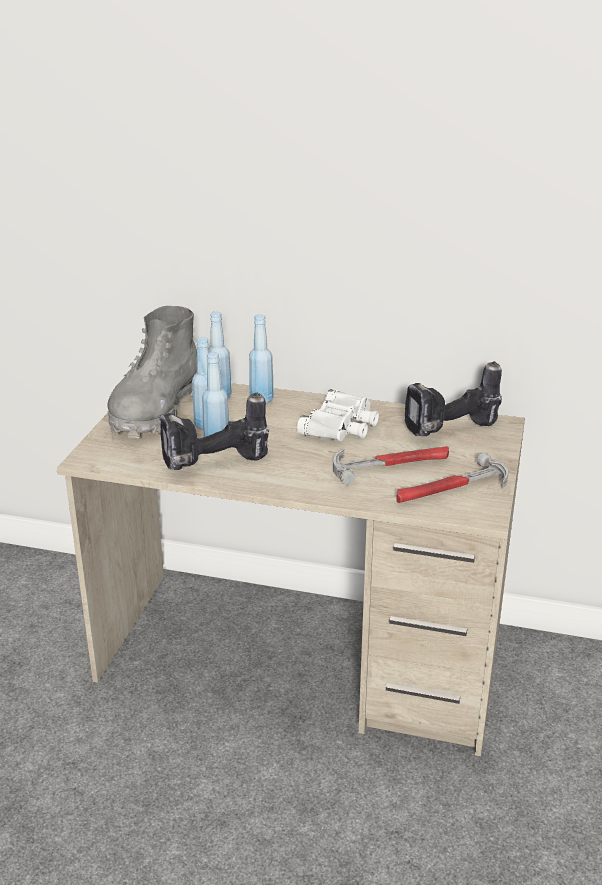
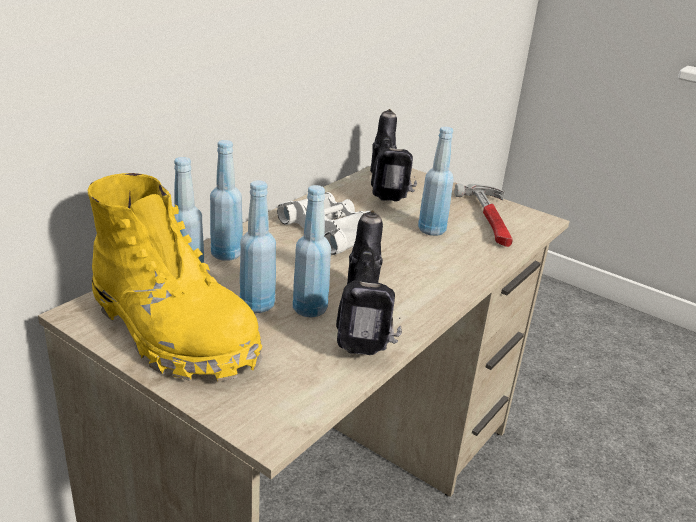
camera: 70 degrees left, 0 degrees up
grey boot [107,306,197,438] -> yellow boot [87,173,263,382]
hammer [333,446,449,485] -> blue bottle [418,127,454,236]

